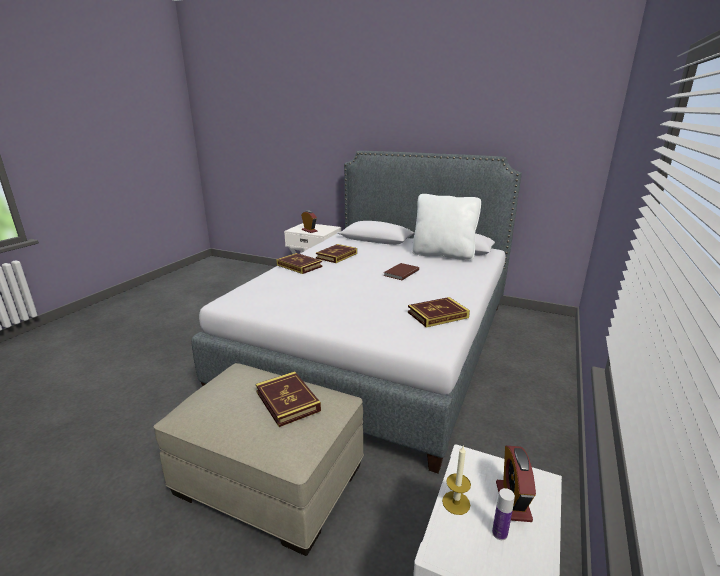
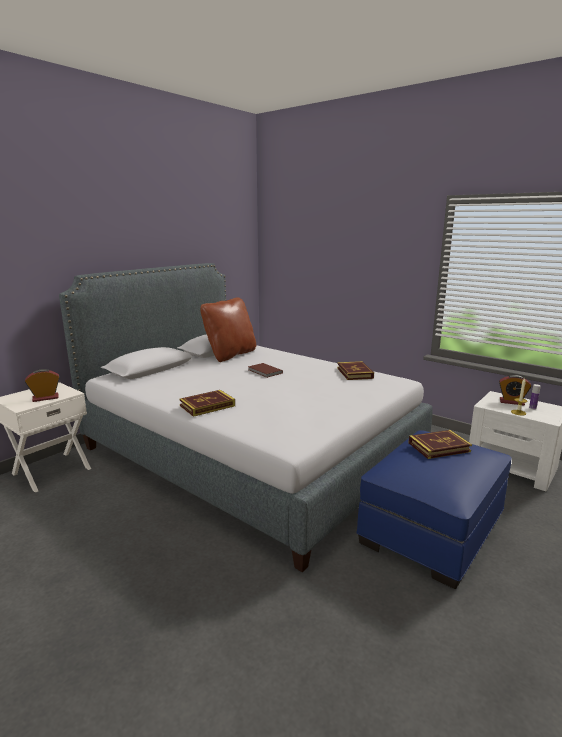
camera: 75 degrees left, 5 degrees down
beige ottoman [153,363,364,556] -> blue ottoman [357,430,512,589]
book [316,244,357,263] -> none
white pillow [412,194,481,261] -> brown pillow [200,297,256,362]

